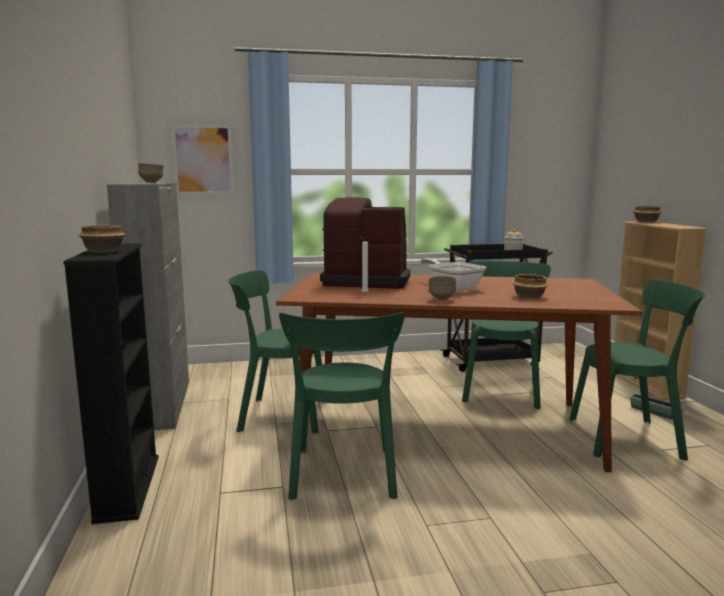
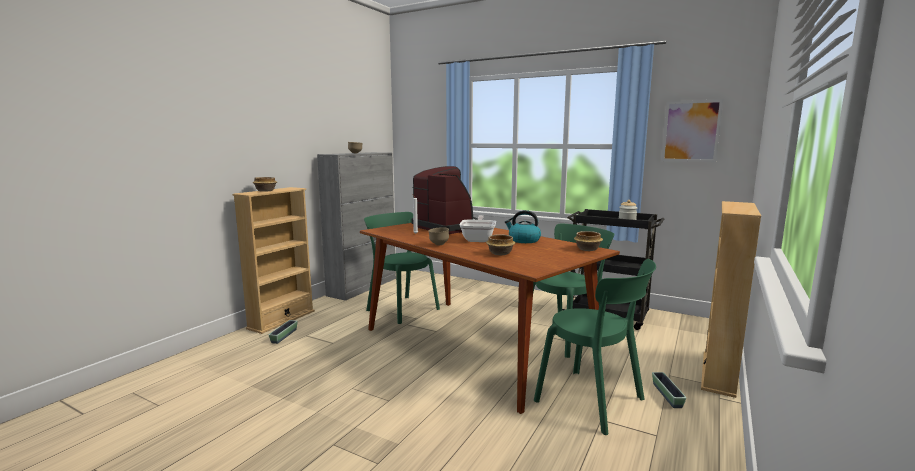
camera: 40 degrees right, 0 degrees up
black bookcase [63,243,159,524] -> beige bookcase [233,187,315,334]
picture [171,124,234,195] -> picture moved to [661,99,723,162]
green chair [279,312,405,500] -> none
bowl [633,206,662,223] -> bowl moved to [574,231,603,251]
none -> planter [269,320,298,344]
none -> kettle [505,210,541,243]

